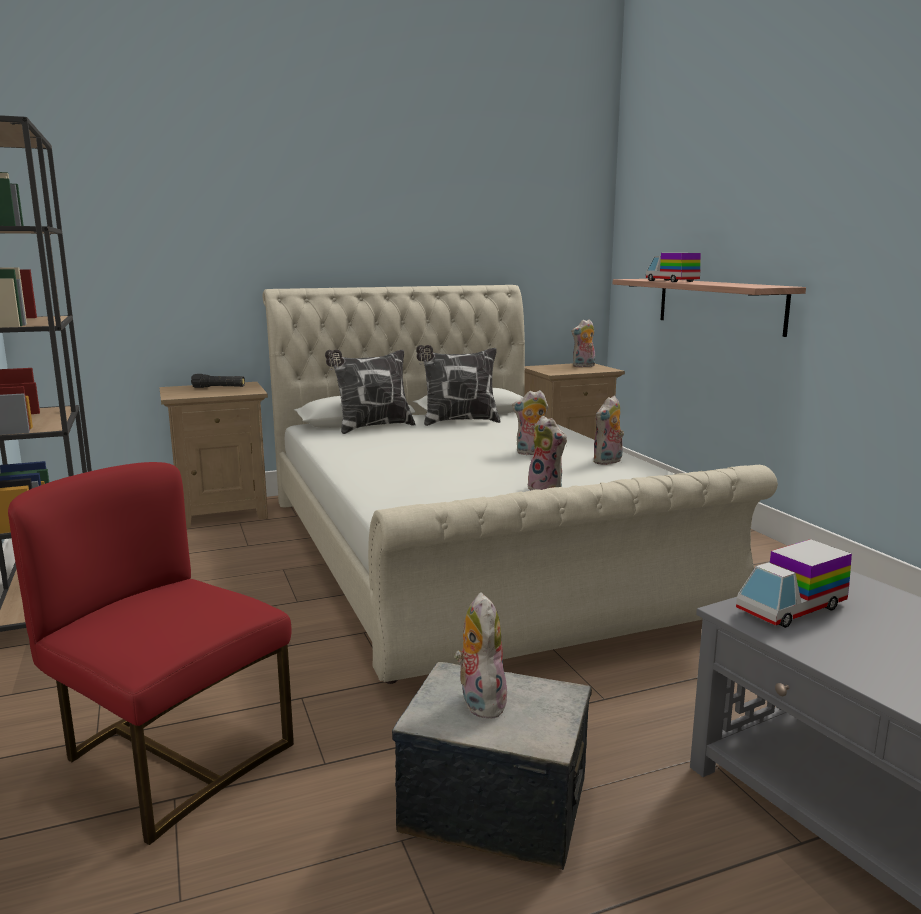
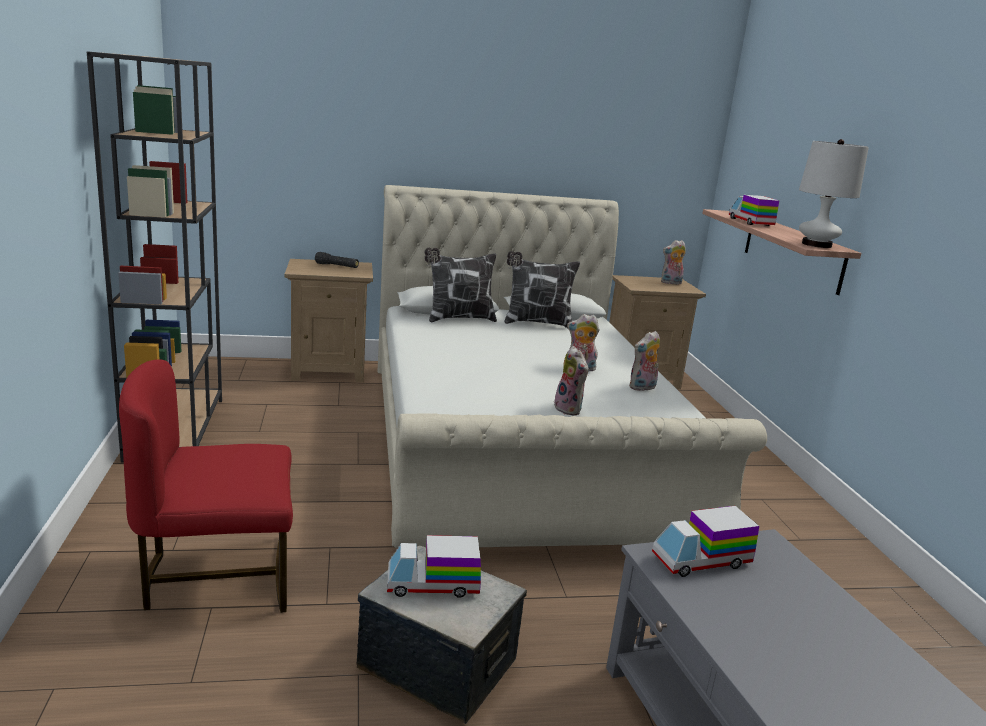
camera: 10 degrees right, 5 degrees up
red chair [8,462,294,845] -> red chair turned 60 degrees counterclockwise [119,360,293,613]
plush toy [454,592,507,719] -> toy truck [387,535,481,598]
none -> white table lamp [799,139,869,248]

